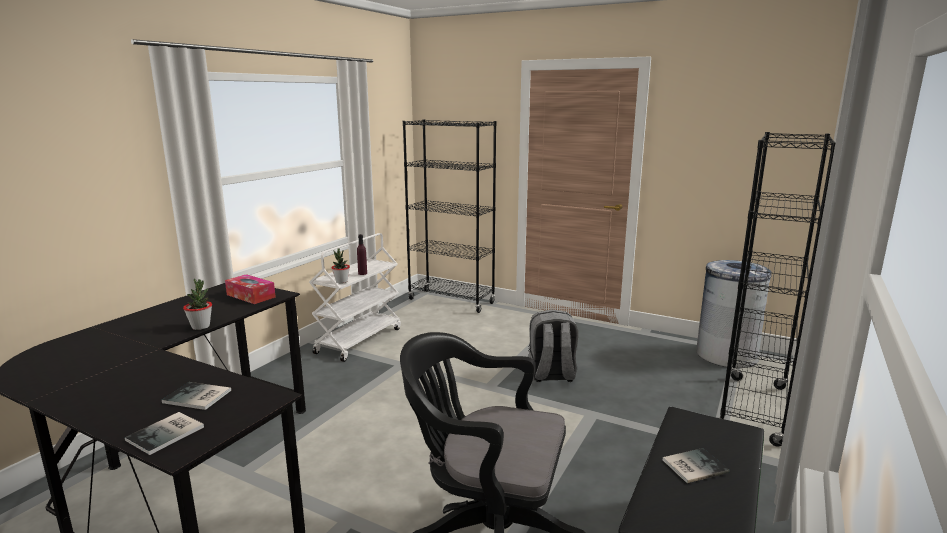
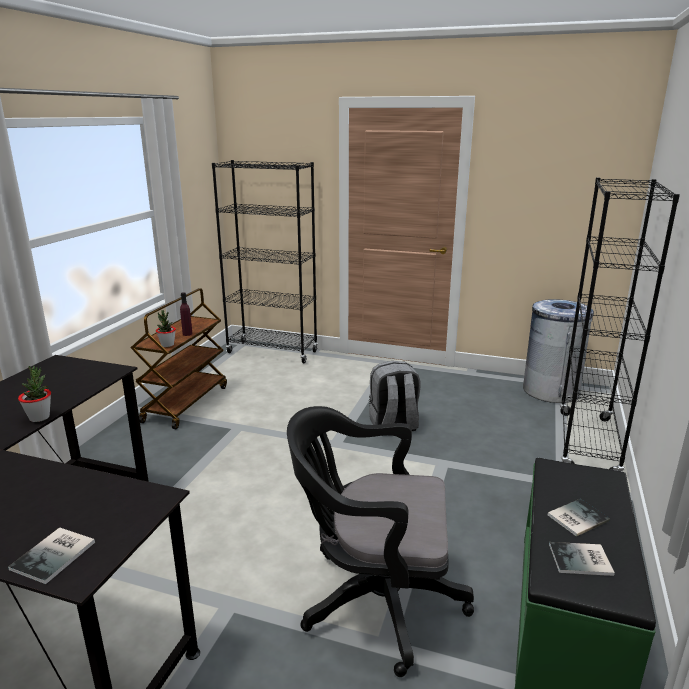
camera: 10 degrees left, 5 degrees up
book [162,382,231,410] -> book moved to [549,542,615,576]
tissue box [225,274,276,304] -> none
white cart [309,233,401,362] -> brown cart [131,288,227,429]

